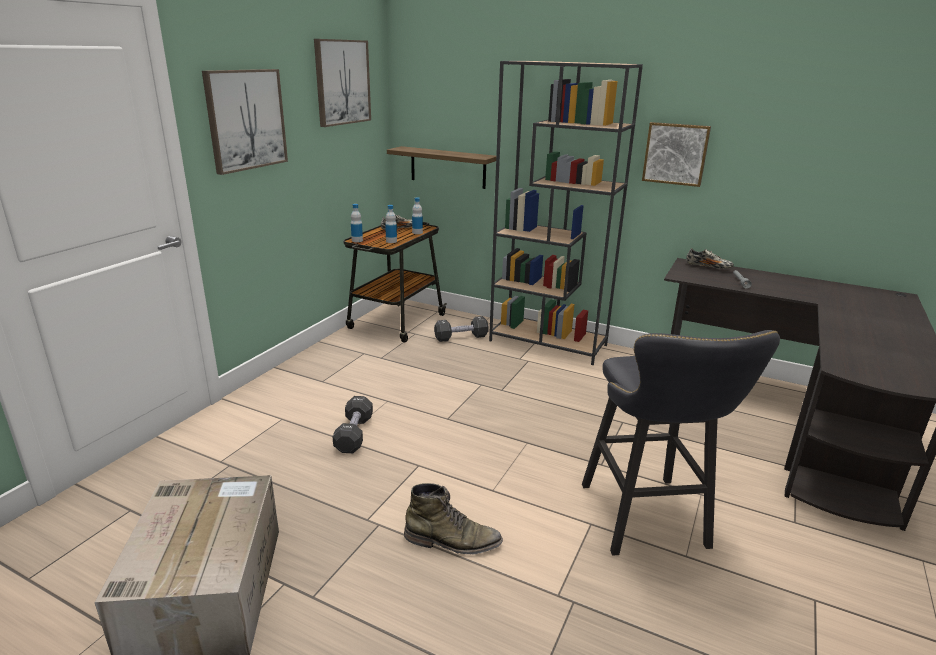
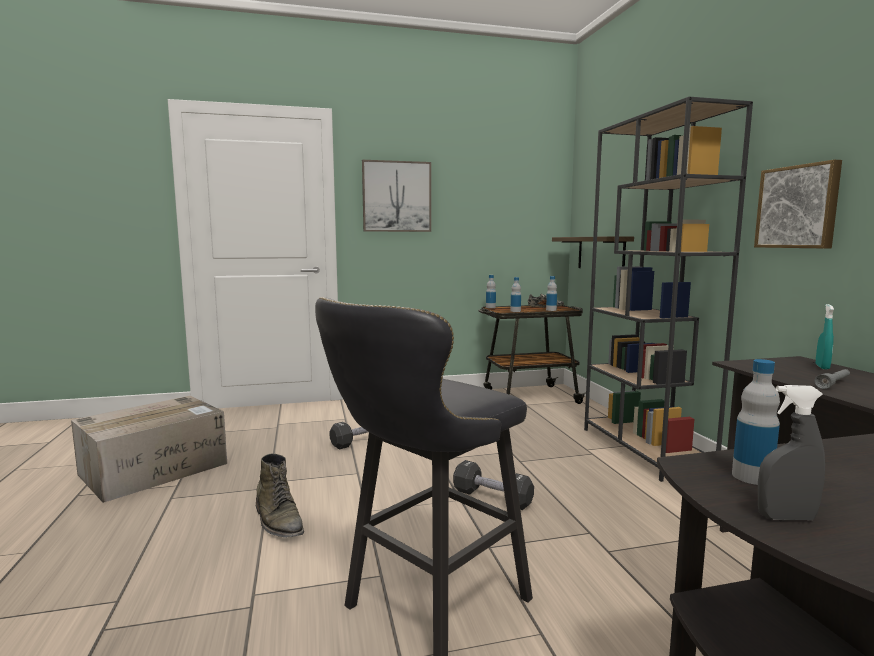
camera: 50 degrees right, 15 degrees down
picture [314,39,371,127] -> none
black dumbbell [434,316,489,342] -> black dumbbell moved to [453,460,534,510]
shoe [686,248,734,269] -> turquoise spray bottle [816,304,834,369]
none -> bottle [732,359,780,485]
none -> grey spray bottle [758,385,825,520]

